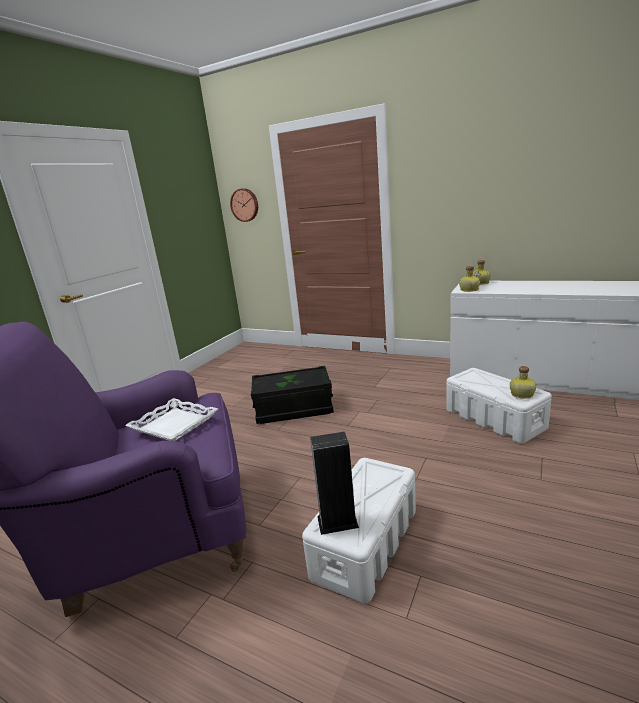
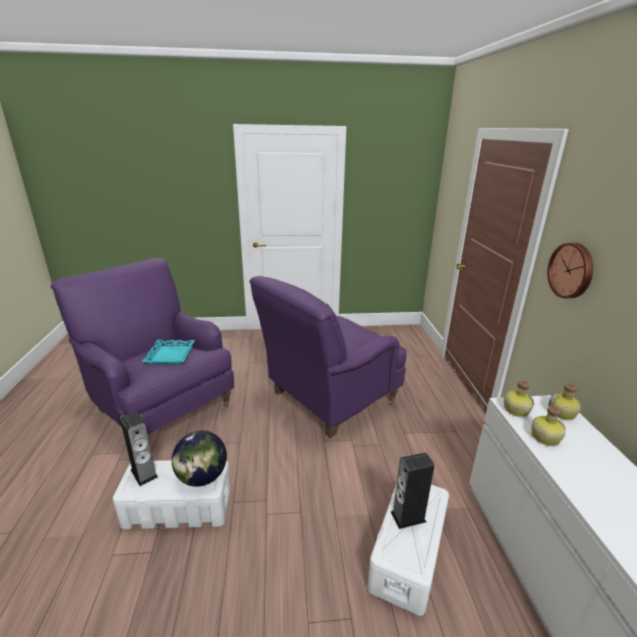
camera: 55 degrees right, 5 degrees up
white tray [125,398,218,441] -> turquoise tray [142,340,195,364]
wall clock [230,188,258,222] -> wall clock moved to [547,243,593,298]
black storage box [251,366,334,424] -> purple armchair [250,276,407,438]
bottle [510,366,536,399] -> bottle moved to [531,406,566,446]
none -> globe [172,431,227,487]
none -> speaker [391,452,434,529]

